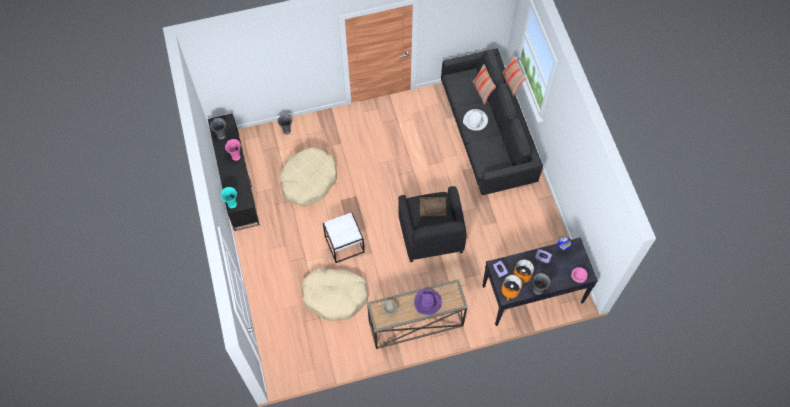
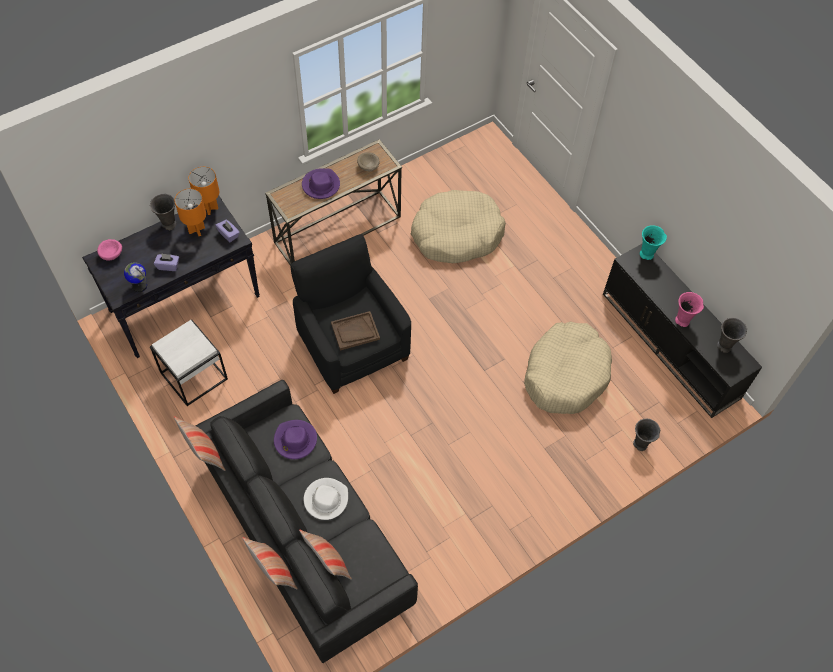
camera: 160 degrees right, 5 degrees down
white side table [323,212,365,263] -> white side table moved to [150,320,228,406]
none -> pillow [174,416,226,471]
none -> purple hat [274,420,317,459]

